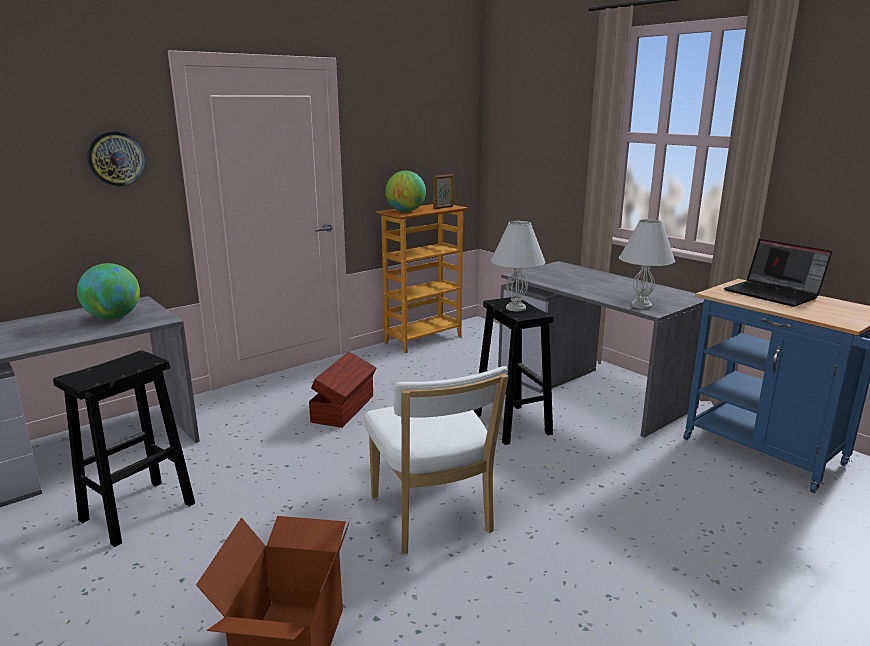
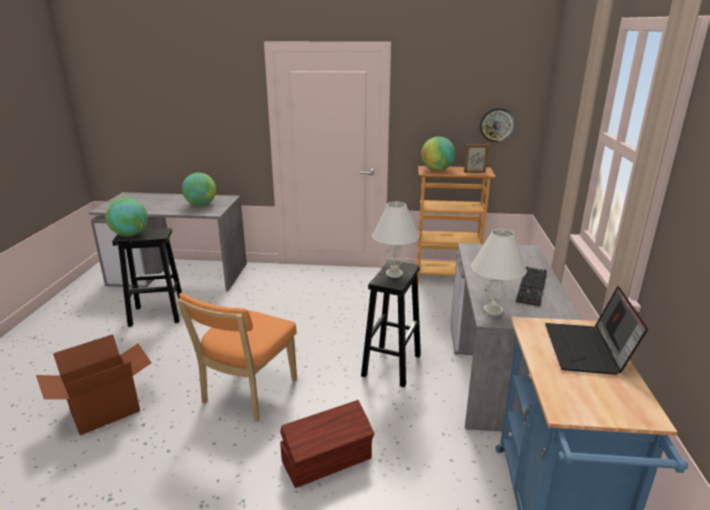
camera: 45 degrees right, 5 degrees up
wall clock [87,131,145,187] -> wall clock moved to [480,108,515,143]
brown storage box [309,352,376,428] -> brown storage box moved to [280,400,374,488]
white chair [365,366,509,554] -> orange chair [177,293,297,422]
none -> globe [106,198,148,236]
none -> keyboard [516,267,547,306]

